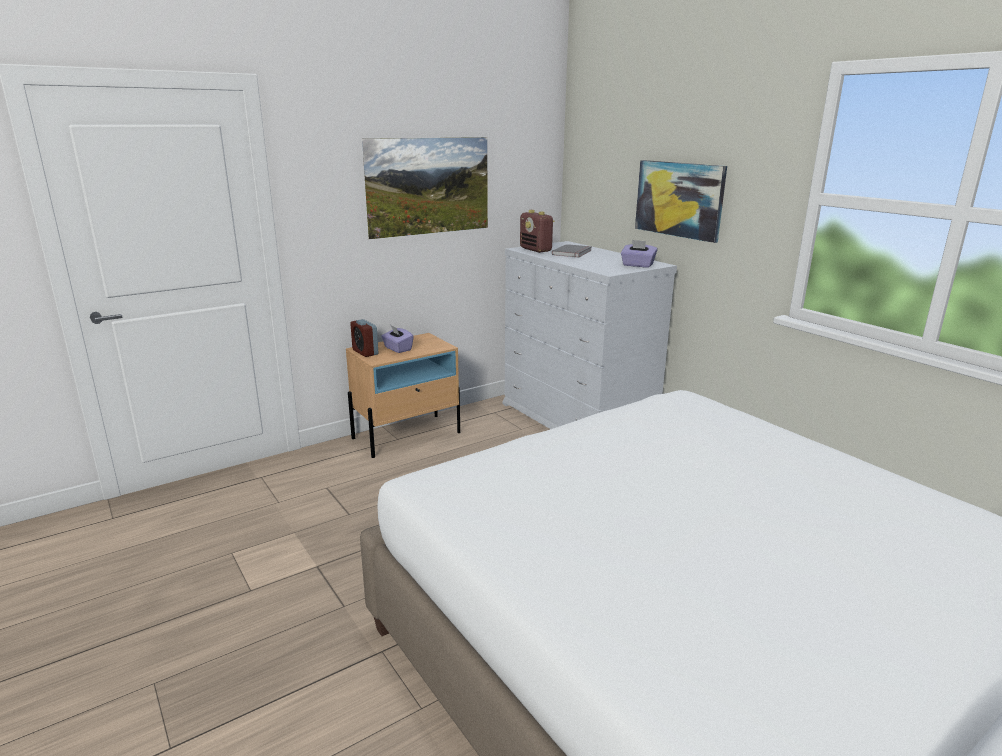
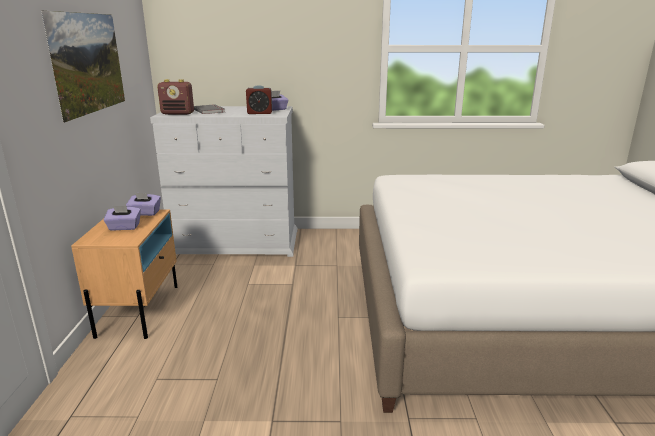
camera: 55 degrees left, 0 degrees up
alarm clock [350,319,379,357] -> alarm clock moved to [246,85,272,114]
picture [635,160,727,243] -> none
none -> purple tissue box [126,192,161,216]

